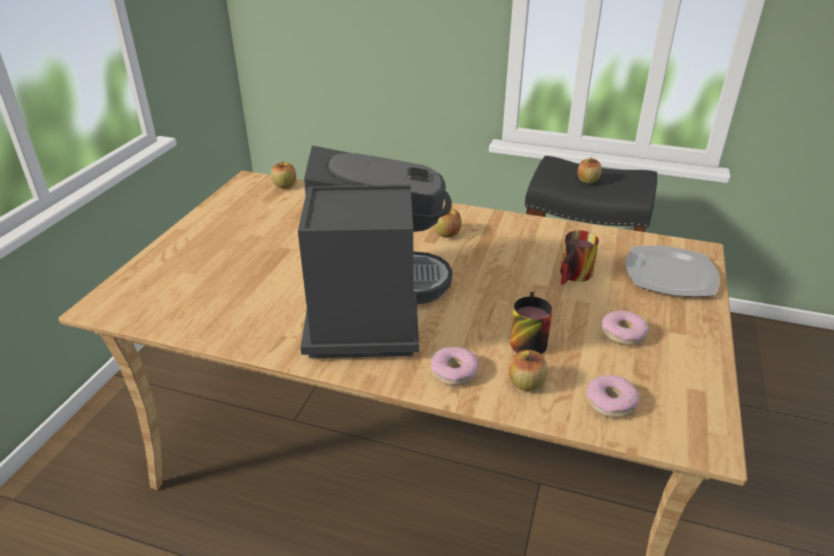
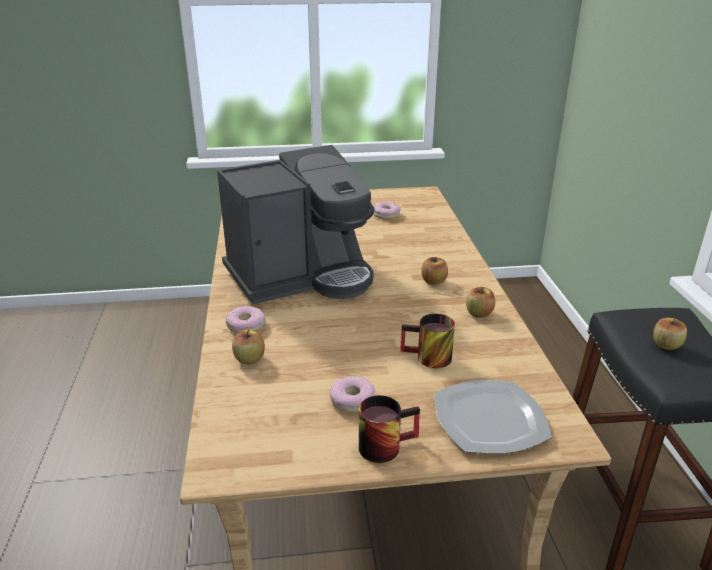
camera: 65 degrees right, 5 degrees down
apple [271,161,296,189] -> apple moved to [466,287,495,318]
mug [510,292,552,354] -> mug moved to [359,395,420,463]
donut [587,375,640,418] -> donut moved to [373,202,401,219]

